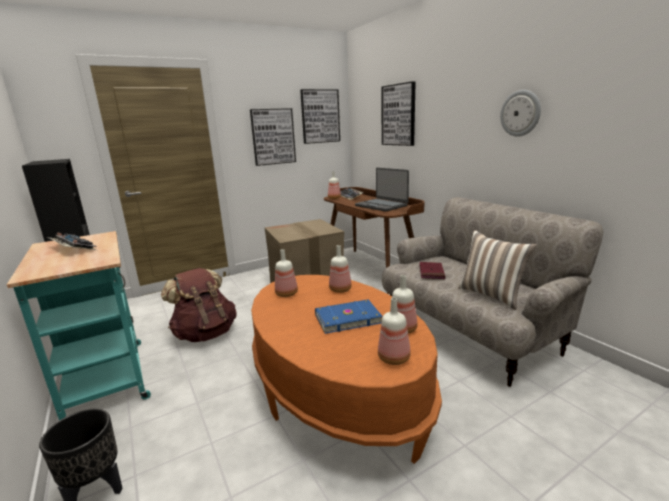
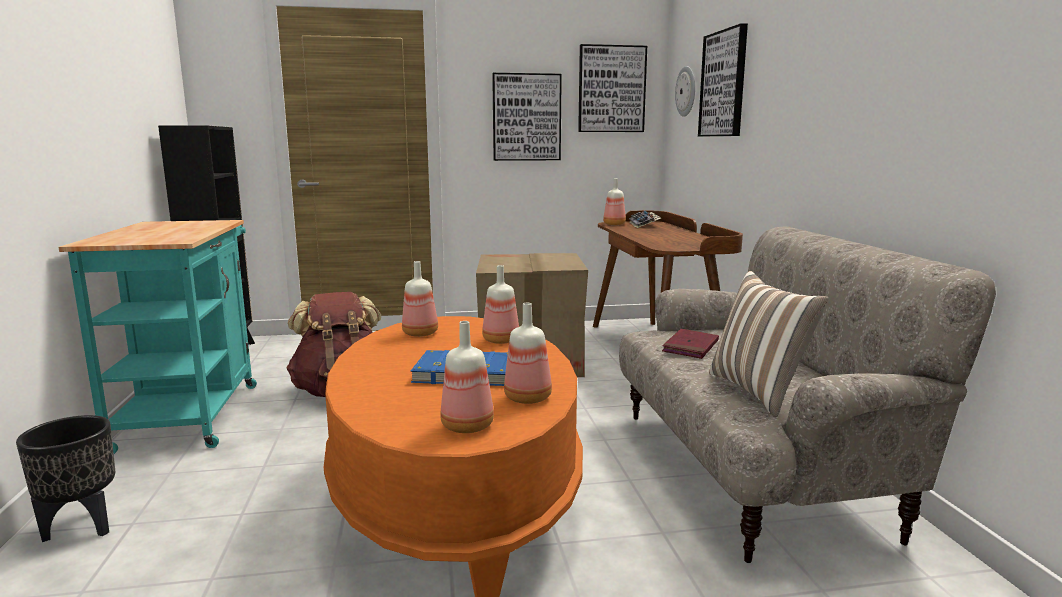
camera: 20 degrees right, 5 degrees down
keyboard [47,233,97,250] -> none
laptop [355,168,409,212] -> none
wall clock [500,90,541,137] -> wall clock moved to [675,66,695,117]

